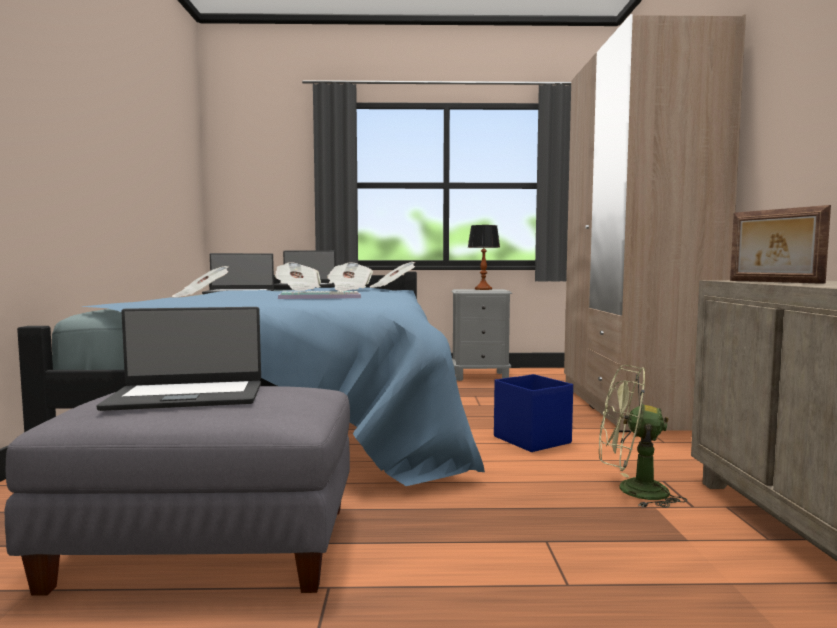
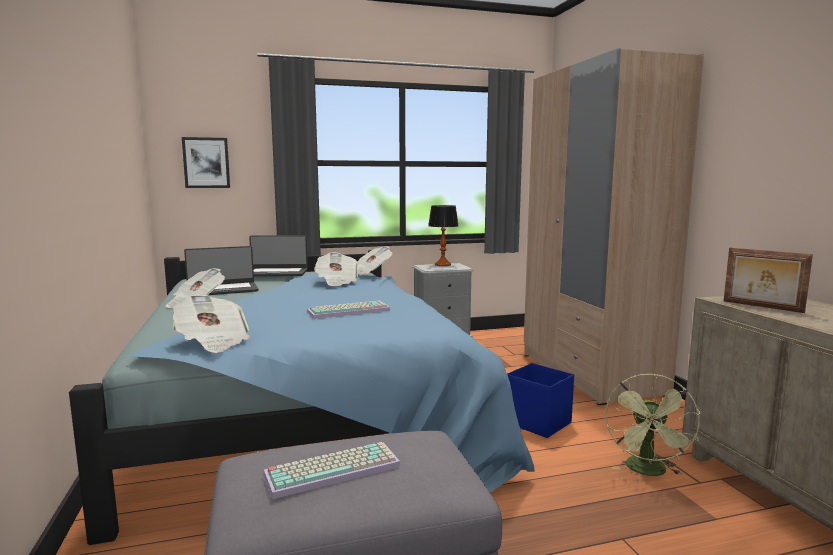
camera: 15 degrees left, 5 degrees up
laptop [96,307,261,411] -> keyboard [263,442,401,499]
newspaper [275,262,321,291] -> newspaper moved to [173,294,250,353]
green fan [599,365,687,508] -> green fan turned 75 degrees counterclockwise [605,374,700,476]
none -> picture [182,137,230,188]

